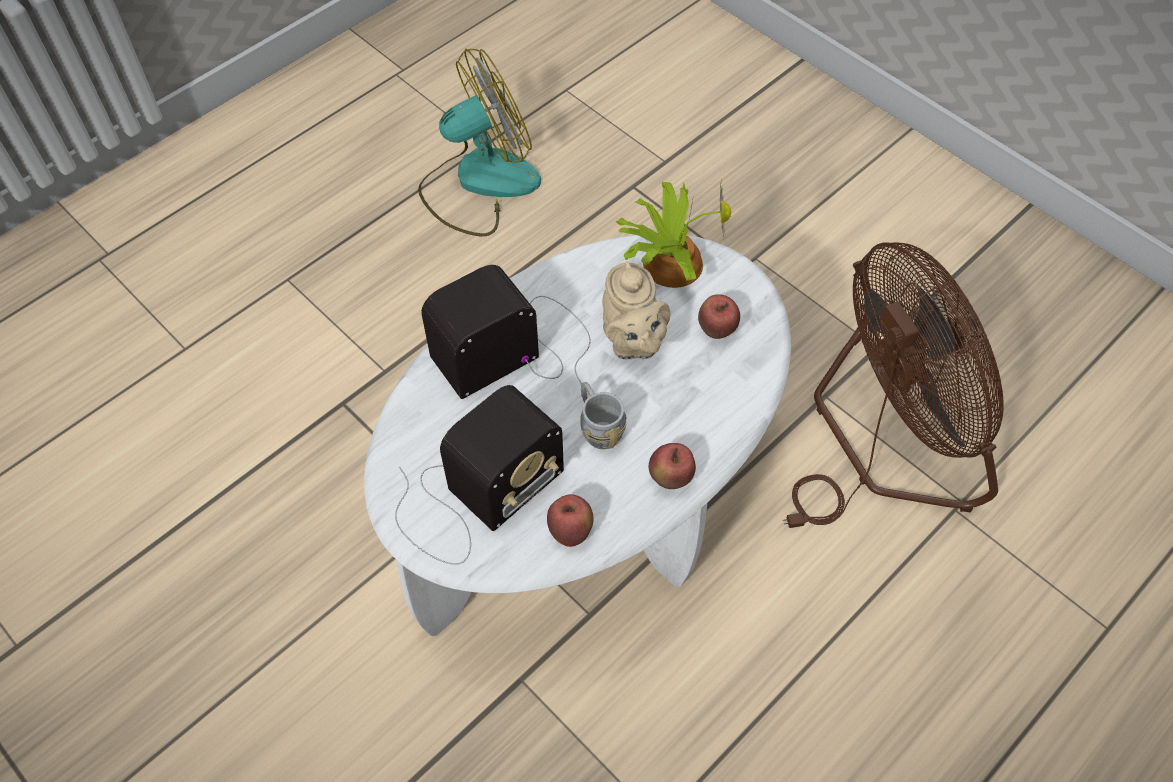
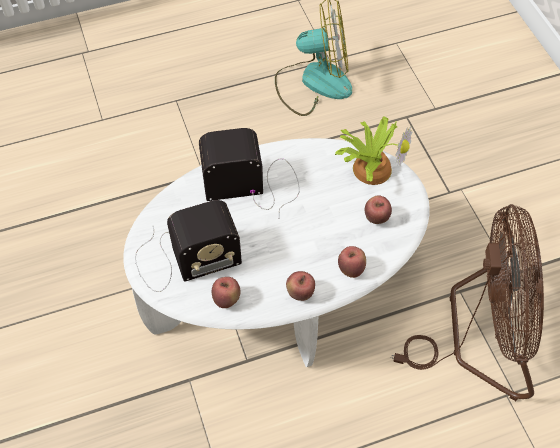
camera: 25 degrees right, 0 degrees up
grey mug [580,382,626,449] -> none
beige teapot [602,261,670,360] -> none
none -> apple [338,246,366,278]

